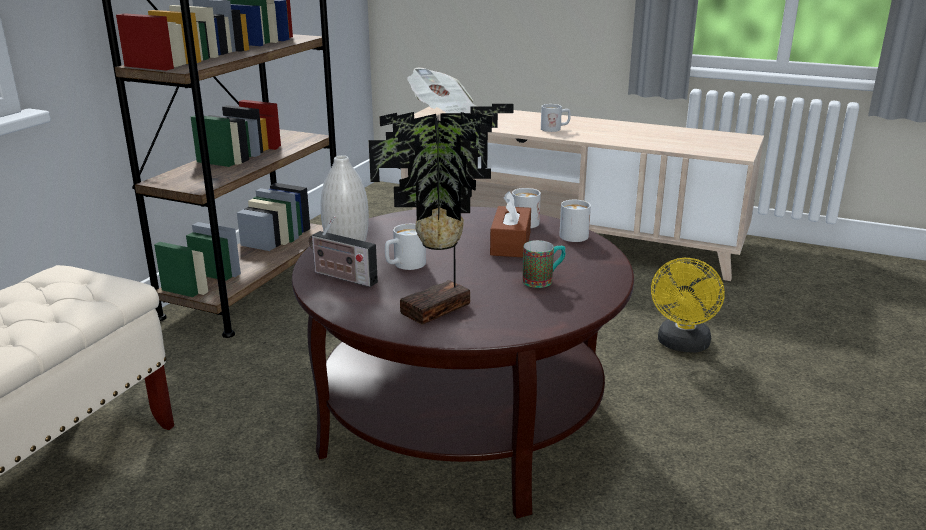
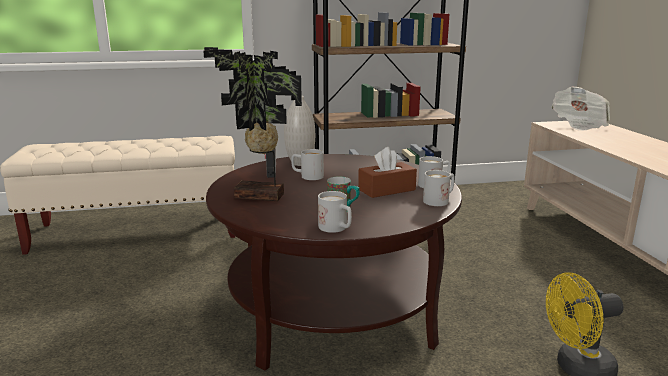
camera: 55 degrees right, 5 degrees down
white mug [541,104,571,132] -> white mug moved to [318,191,352,233]

